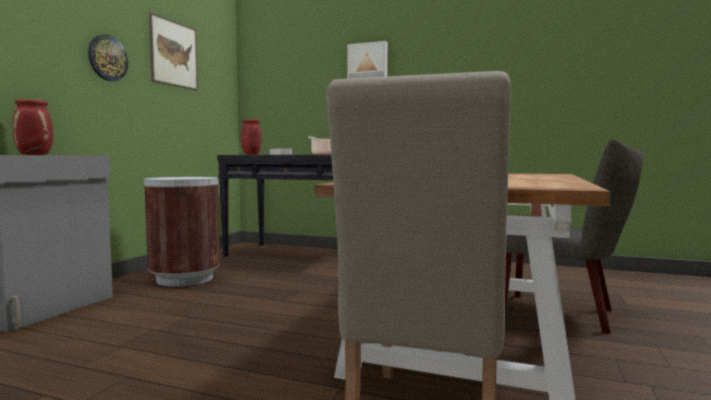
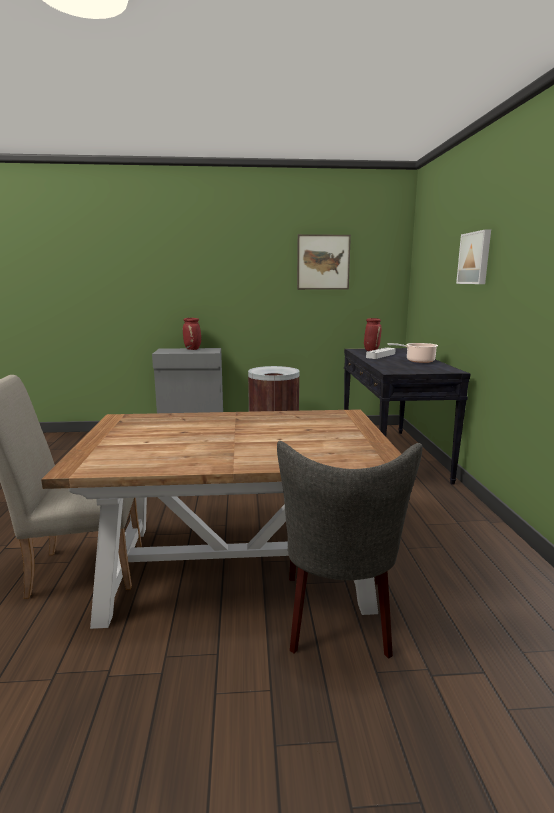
camera: 65 degrees right, 10 degrees up
wall clock [88,34,128,81] -> none

